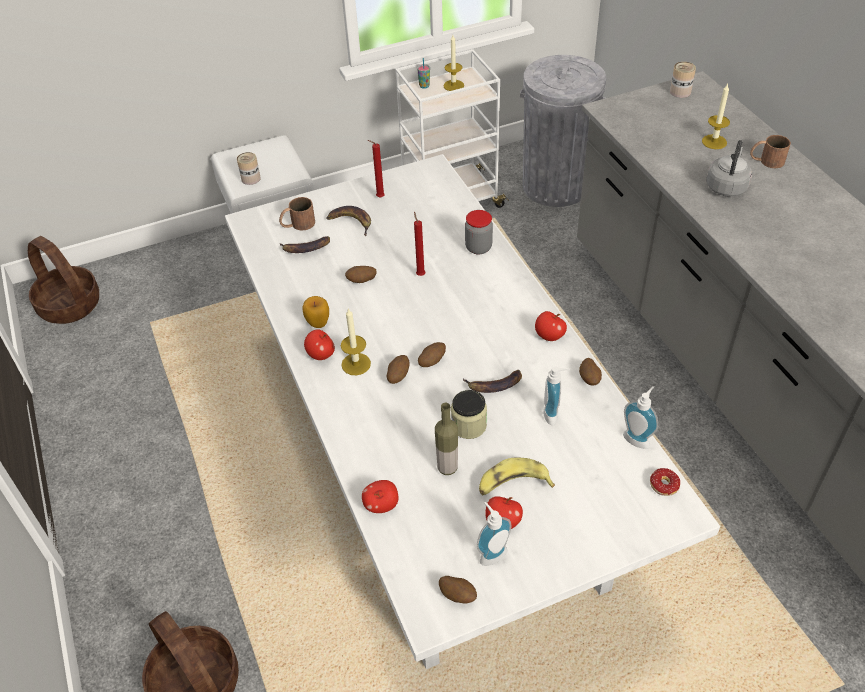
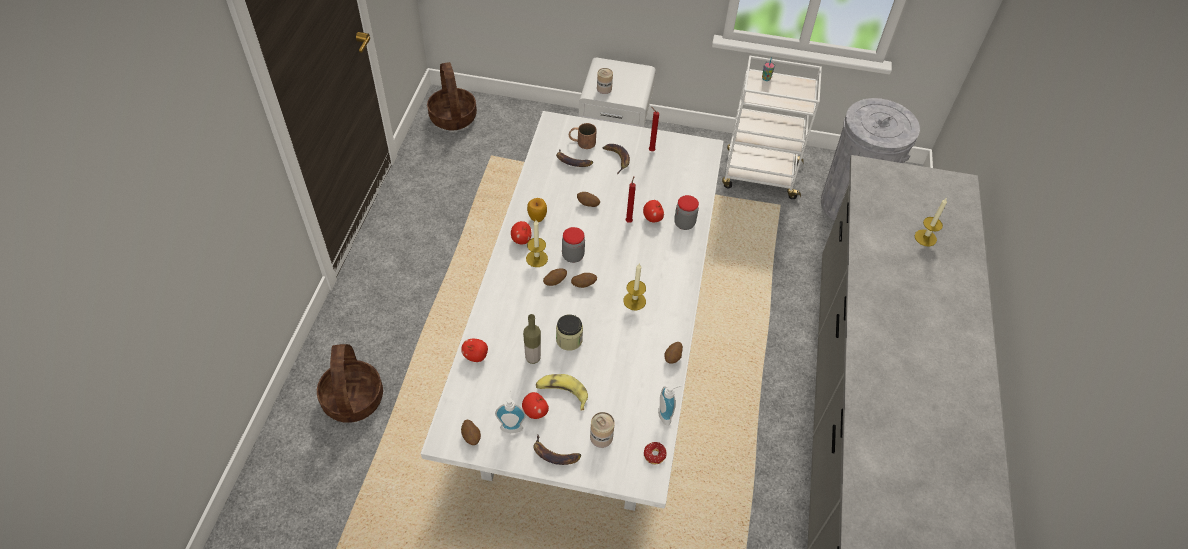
camera: 30 degrees right, 5 degrees up
candle [443,35,464,91] -> candle moved to [623,263,646,311]
banana [462,370,522,393] -> banana moved to [533,435,581,465]
apple [535,311,567,341] -> apple moved to [643,200,664,222]
soap dispenser [543,366,570,425] -> none
can [670,62,696,98] -> can moved to [590,412,615,448]
grey kettle [706,140,752,197] -> none
brown mug [750,135,791,168] -> none
none -> jar [562,227,585,263]

